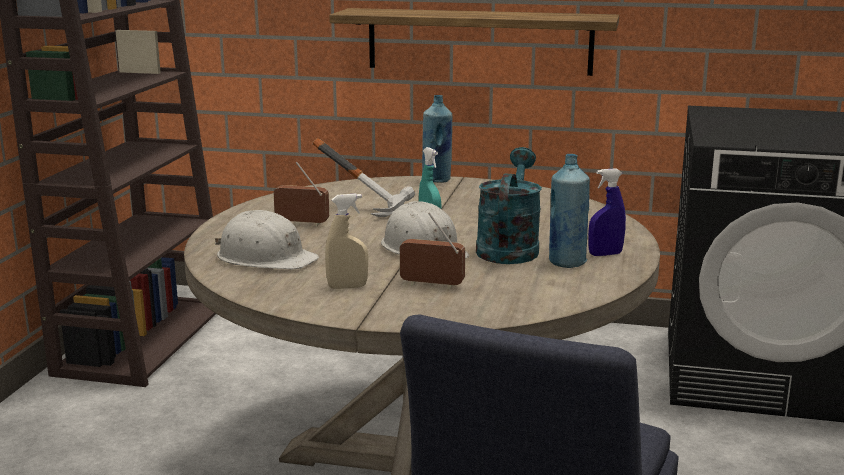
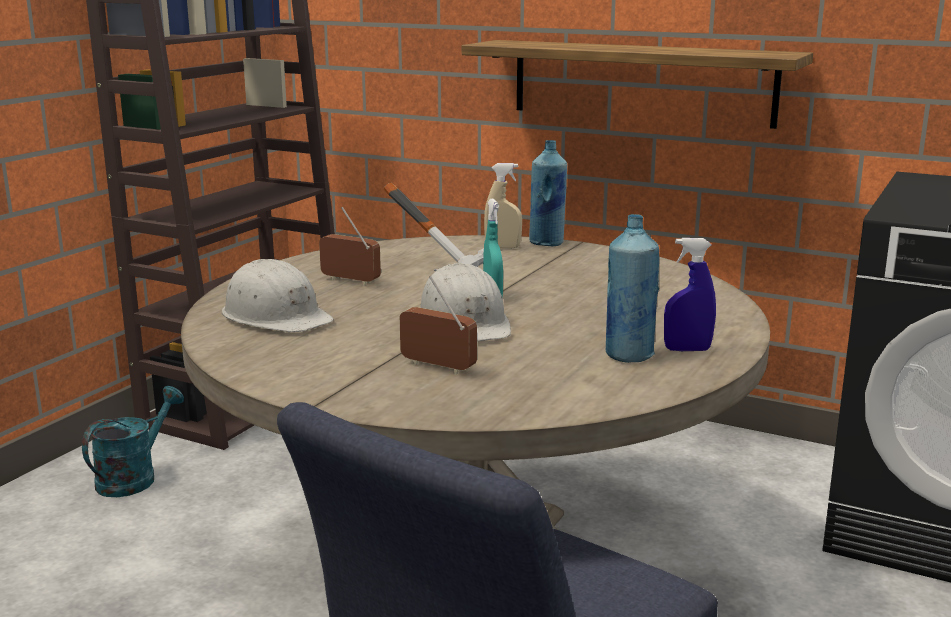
camera: 15 degrees right, 0 degrees up
beige spray bottle [325,193,368,289] -> beige spray bottle moved to [484,163,522,249]
turquoise watering can [476,147,542,264] -> turquoise watering can moved to [82,386,184,497]

